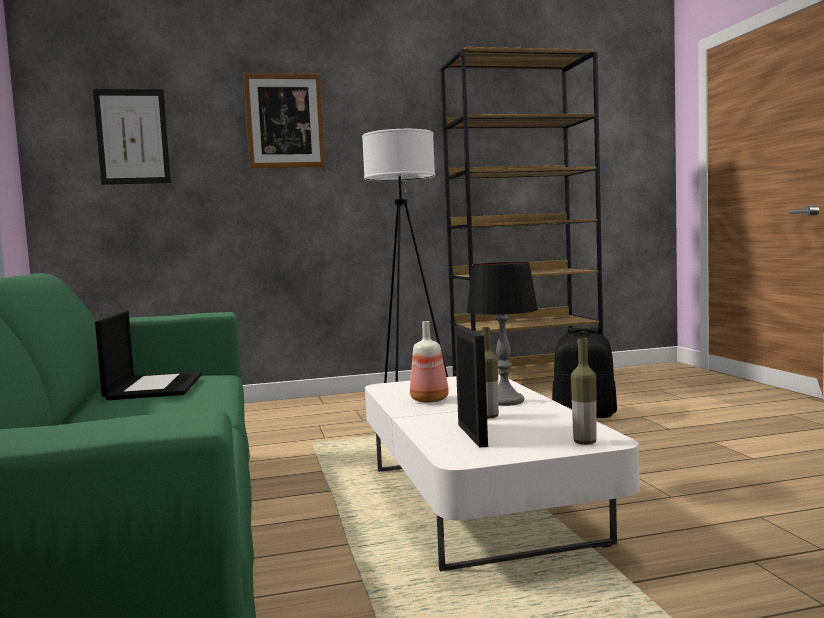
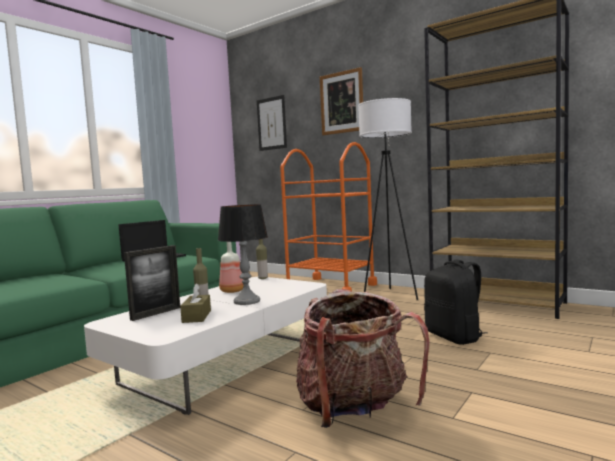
camera: 50 degrees right, 0 degrees up
bottle [571,338,597,445] -> bottle moved to [256,239,268,279]
none -> brown tissue box [180,283,211,323]
none -> orange cart [280,142,377,292]
none -> backpack [296,289,430,428]

